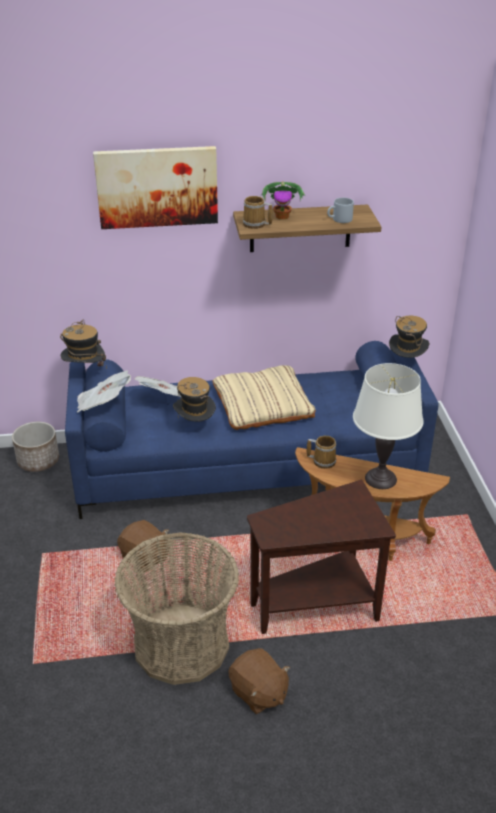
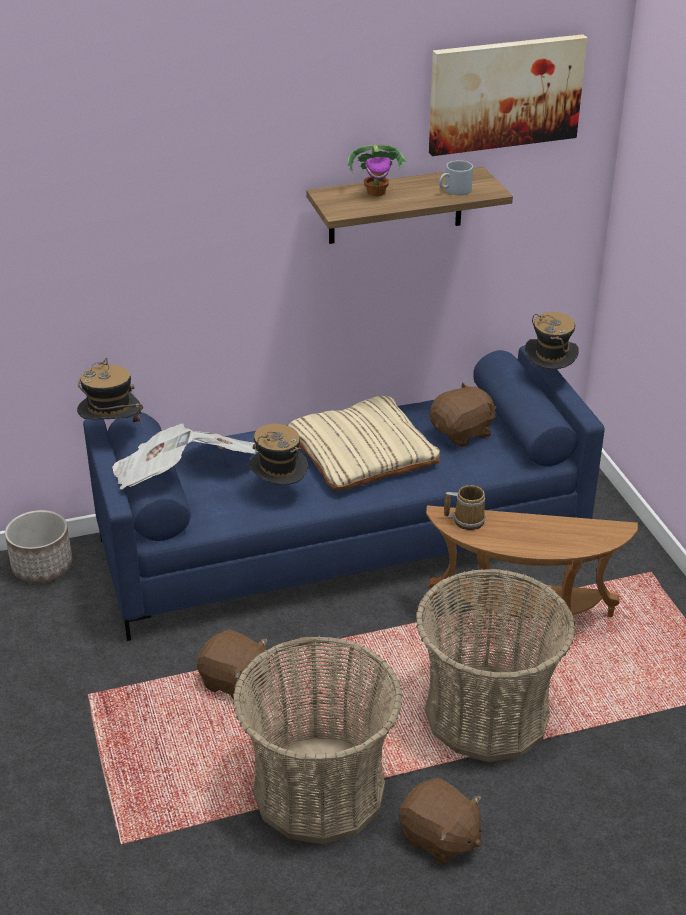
camera: 10 degrees left, 0 degrees up
picture [93,146,218,229] -> picture moved to [429,34,587,156]
mug [243,196,273,229] -> none
brown side table [247,480,396,634] -> basket [416,568,576,762]
white table lamp [353,363,423,489] -> none
none -> brown plush toy [430,382,496,447]

